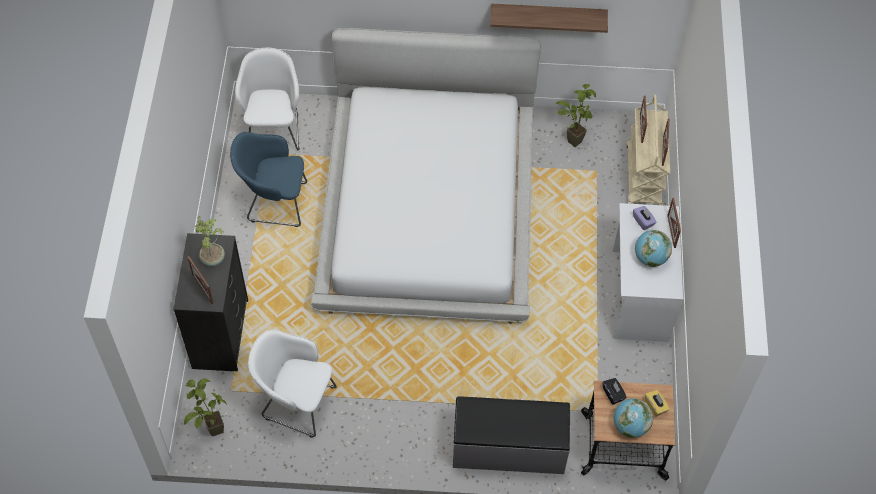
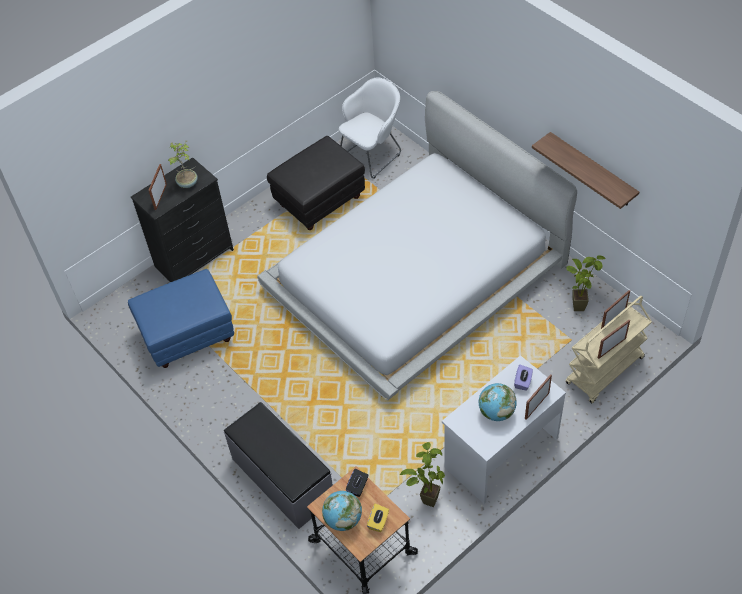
camera: 50 degrees right, 5 degrees down
potted plant [184,378,227,436] -> potted plant moved to [400,442,445,507]
blue armchair [230,132,307,227] -> black ottoman [267,136,365,230]
white armchair [248,329,337,438] -> blue ottoman [128,269,234,368]

